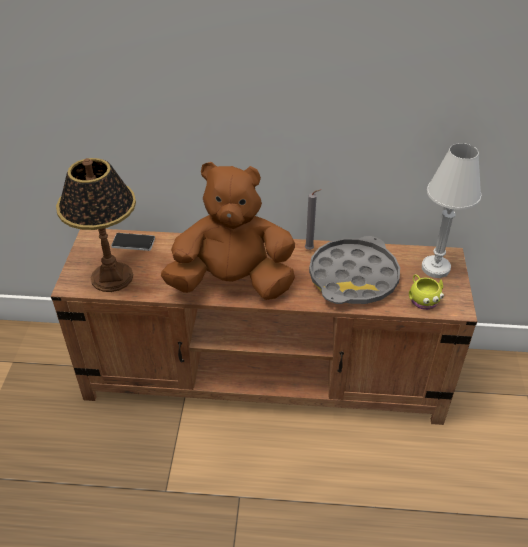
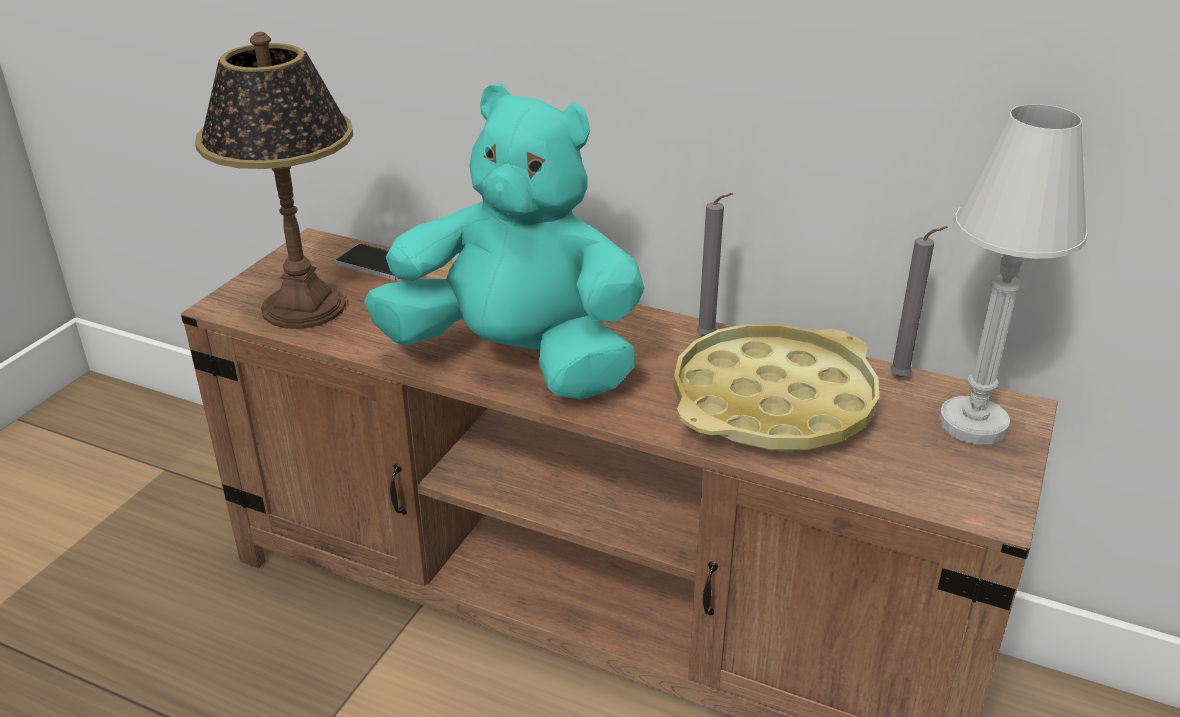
camera: 20 degrees right, 10 degrees down
brown plush toy [161,162,295,300] -> turquoise plush toy [364,84,645,400]
grey tray [309,236,400,304] -> yellow tray [674,324,879,453]
yellow mug [409,274,444,310] -> none
none -> grey candle [890,226,948,378]

